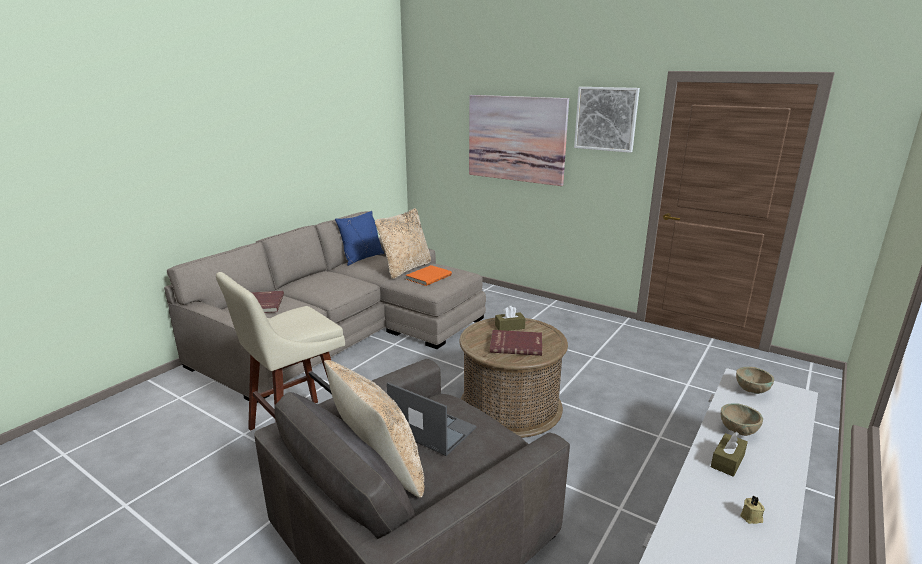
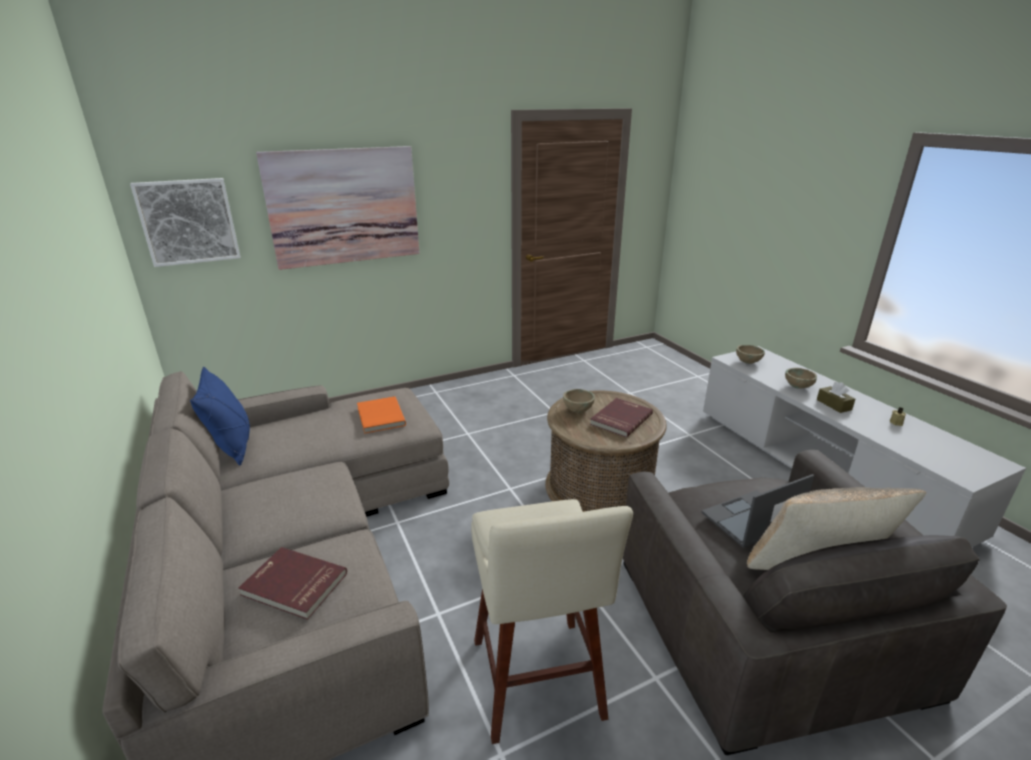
camera: 60 degrees left, 5 degrees up
beige pillow [375,208,431,279] -> none
brown tissue box [495,306,525,331] -> beige bowl [563,389,595,413]
picture [574,87,640,153] -> picture moved to [130,178,241,267]

